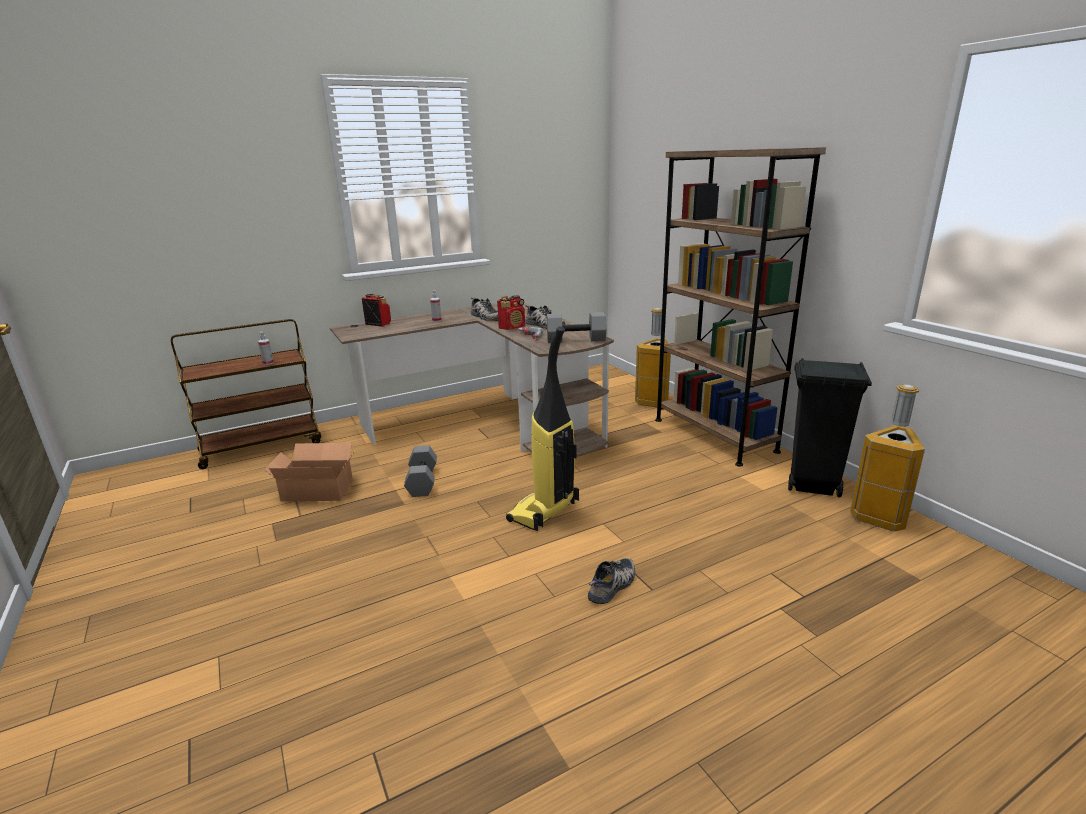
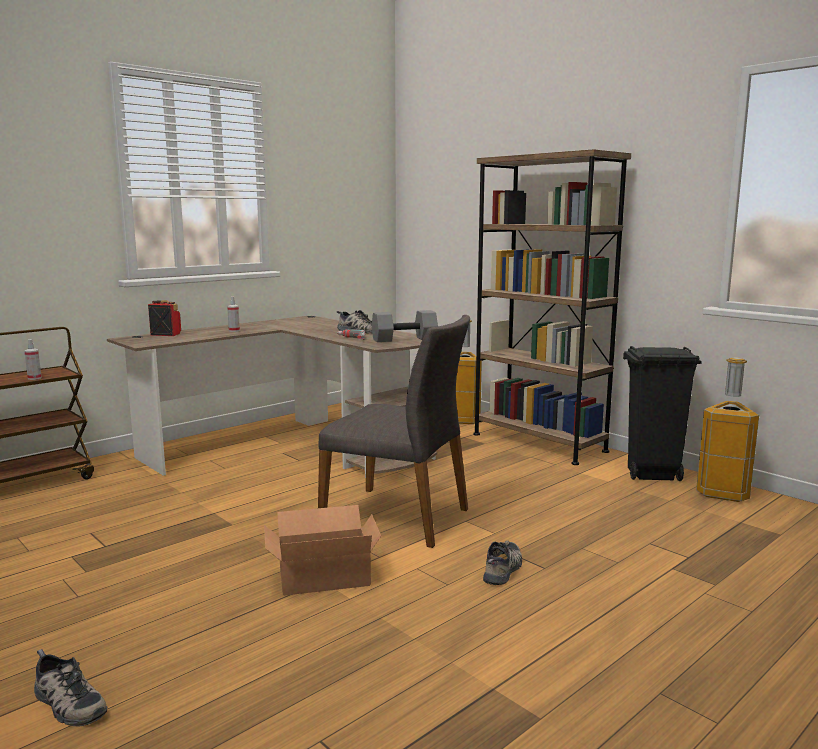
camera: 15 degrees left, 10 degrees down
cardboard box [264,443,354,501] -> cardboard box moved to [264,505,381,596]
grey dumbbell [404,445,437,497] -> none
shoe [471,297,498,321] -> shoe moved to [34,649,107,726]
radio [497,295,525,330] -> none
vacuum cleaner [506,326,579,531] -> grey chair [318,315,470,548]

